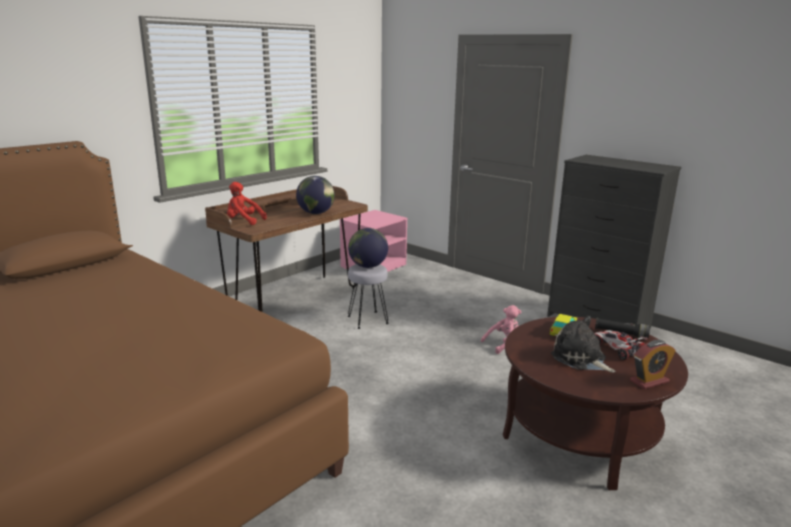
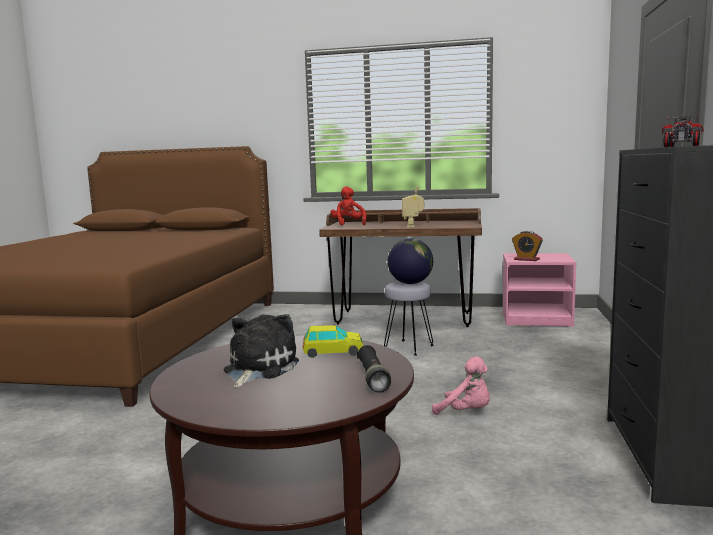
camera: 60 degrees right, 10 degrees down
globe [296,176,335,214] -> toy robot [402,186,424,228]
toy car [594,330,648,360] -> toy car moved to [662,113,704,147]
alarm clock [630,340,675,389] -> alarm clock moved to [512,231,543,261]

